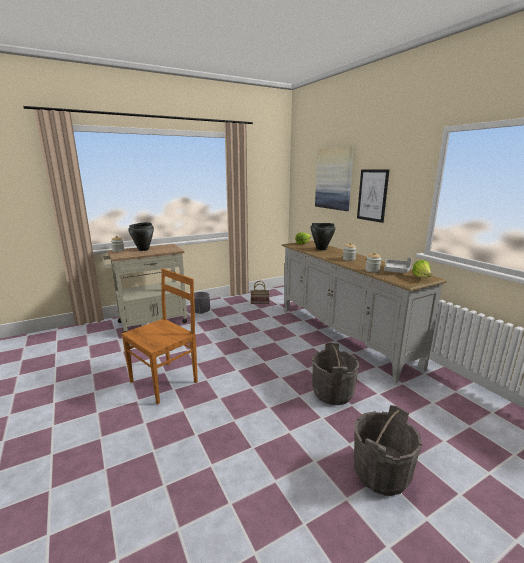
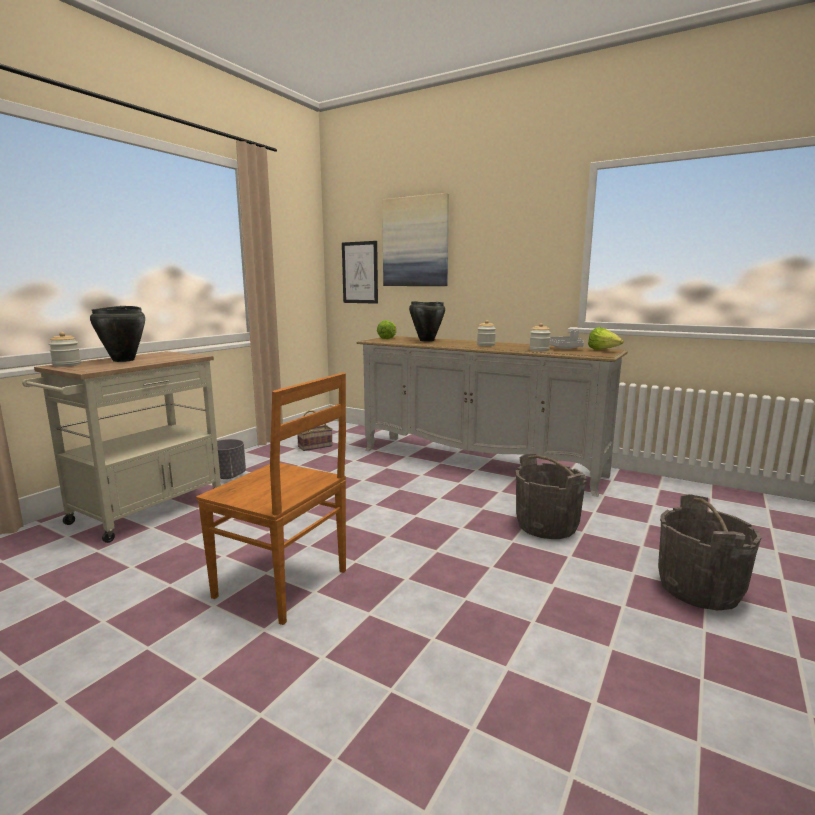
camera: 30 degrees left, 5 degrees down
brown chair [121,269,198,404] -> brown chair turned 105 degrees clockwise [196,373,346,625]
picture [357,169,389,223] -> picture moved to [342,241,378,304]

